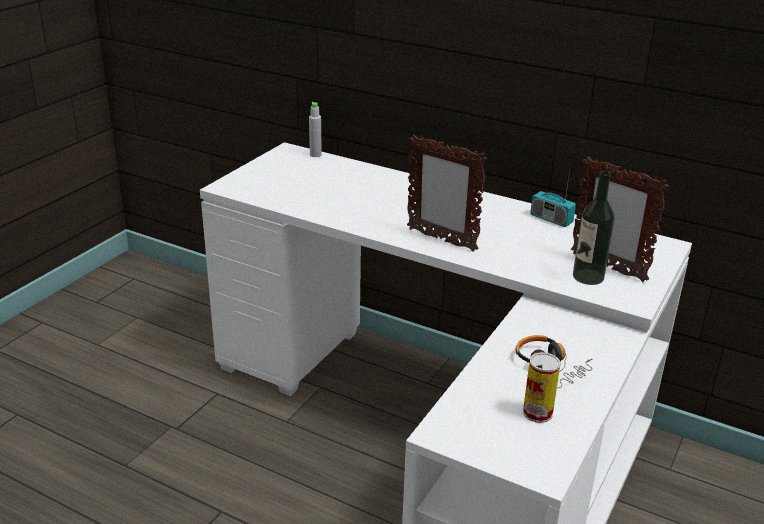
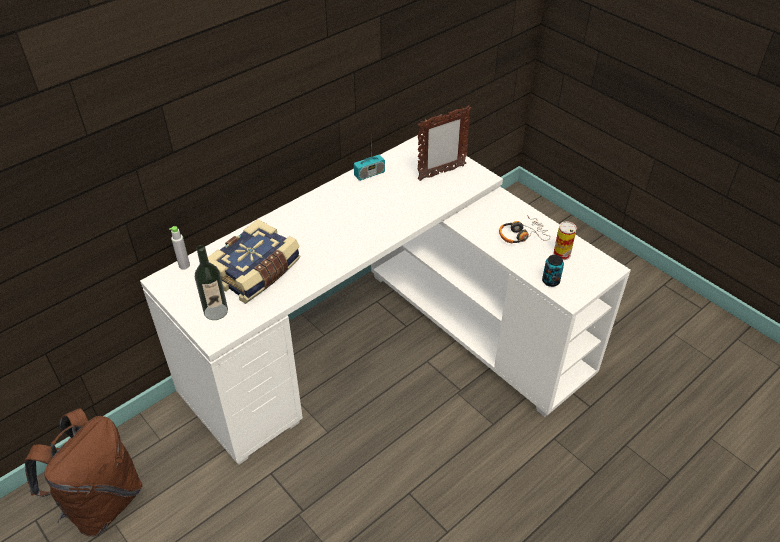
camera: 70 degrees left, 15 degrees up
picture frame [407,135,487,251] -> none
bottle [573,171,615,285] -> bottle moved to [195,245,228,320]
none -> brown backpack [24,408,143,537]
none -> book [208,219,301,304]
none -> can [542,255,564,287]

